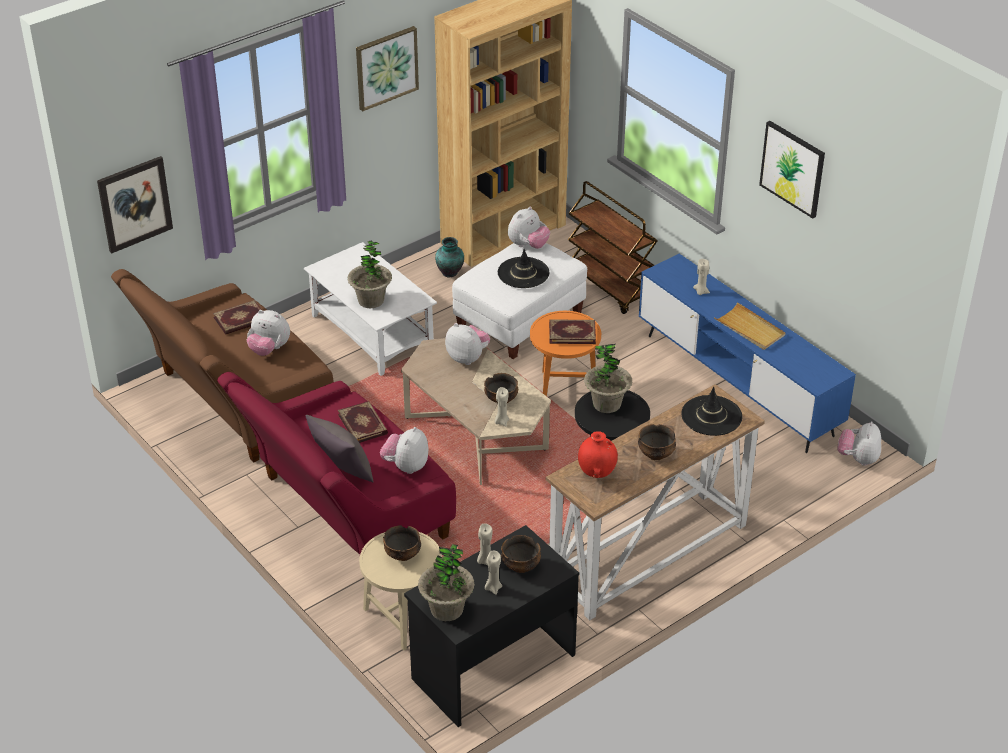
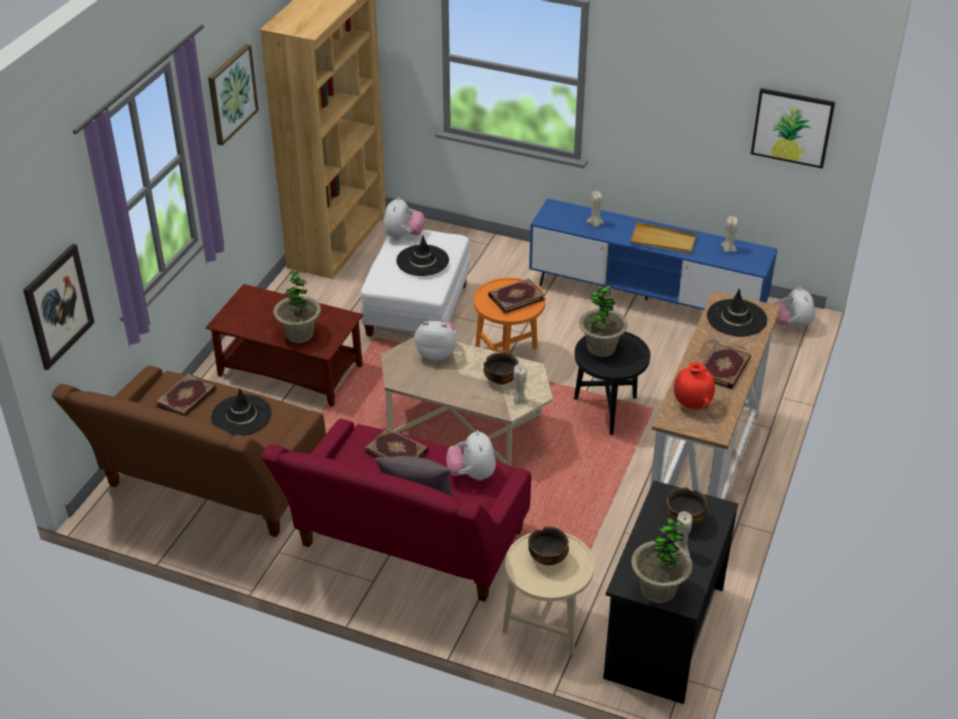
camera: 30 degrees left, 0 degrees up
plush toy [247,310,290,356] -> black hat [211,388,272,436]
white coffee table [304,242,437,376] -> brown coffee table [206,284,363,407]
vase [435,237,464,277] -> none
beige candle [477,523,493,565] -> beige candle moved to [721,216,738,253]
brown cart [568,181,657,314] -> none
bowl [638,424,676,460] -> book [703,343,751,389]
picture [759,121,825,219] -> picture moved to [751,88,835,168]

